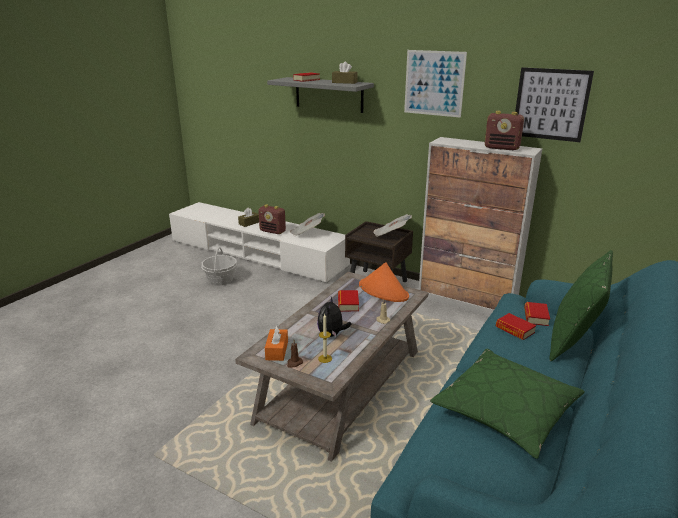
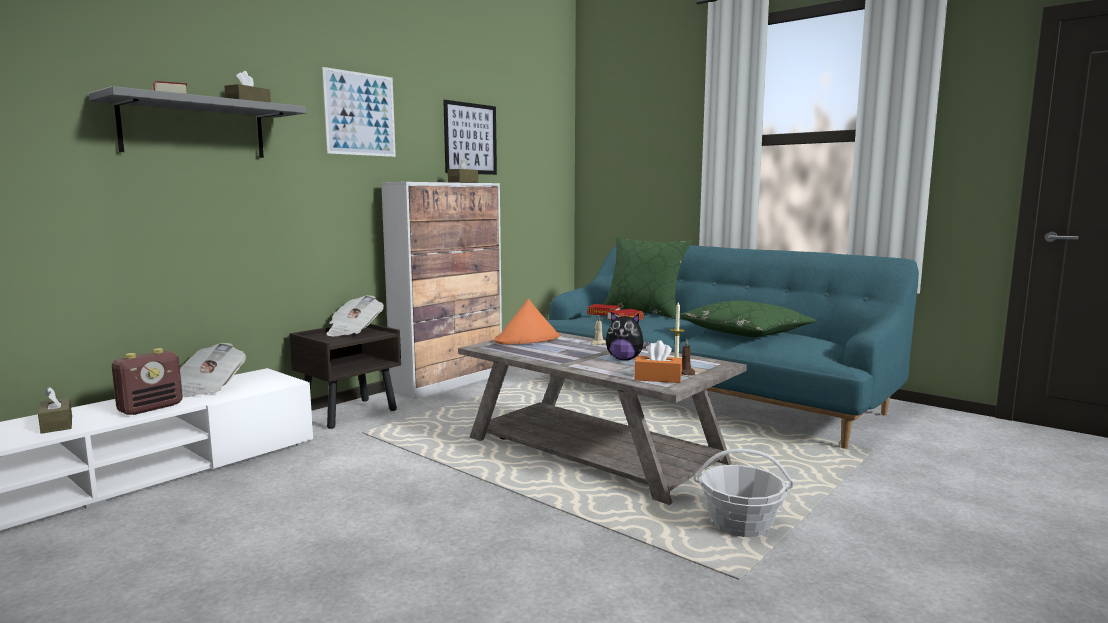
camera: 80 degrees left, 15 degrees down
basket [201,247,237,285] -> basket moved to [694,449,794,537]
book [338,290,359,311] -> none
radio [485,111,524,150] -> brown tissue box [448,157,478,183]

